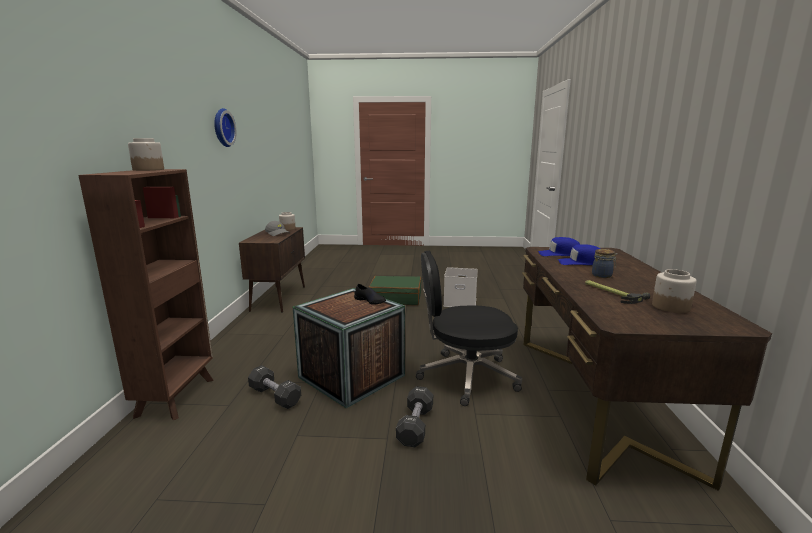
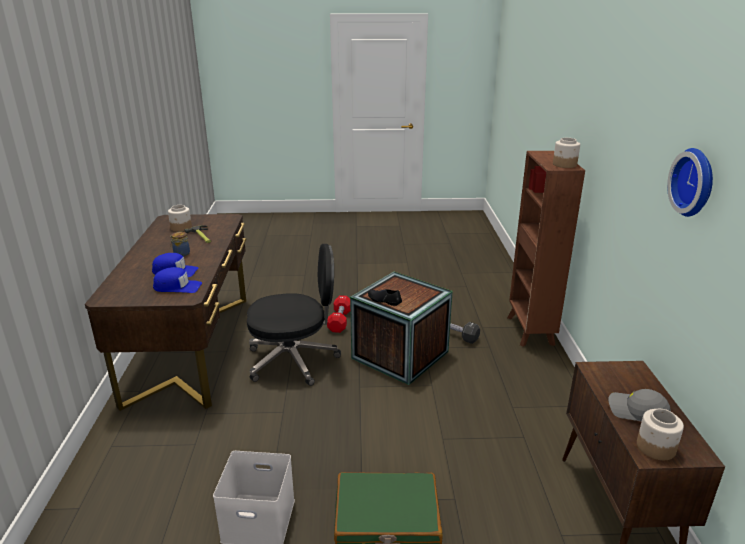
camera: 175 degrees right, 10 degrees up
black dumbbell [396,386,433,447] -> red dumbbell [327,295,350,333]

